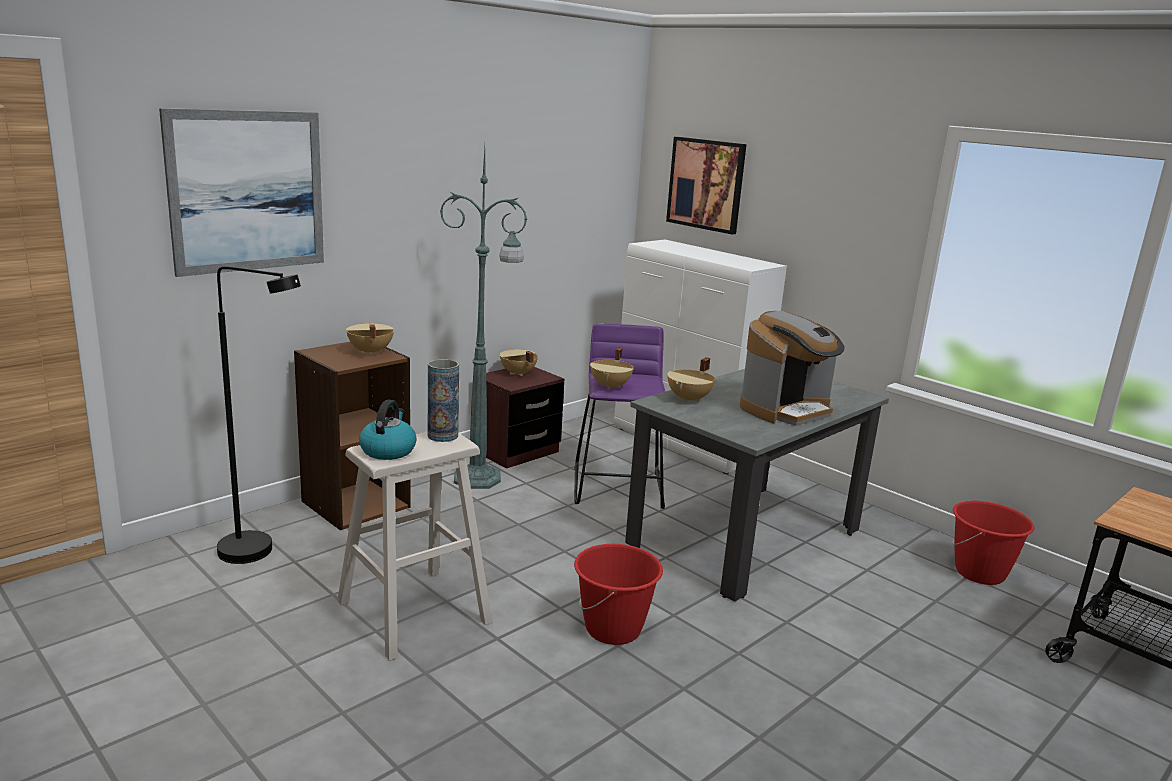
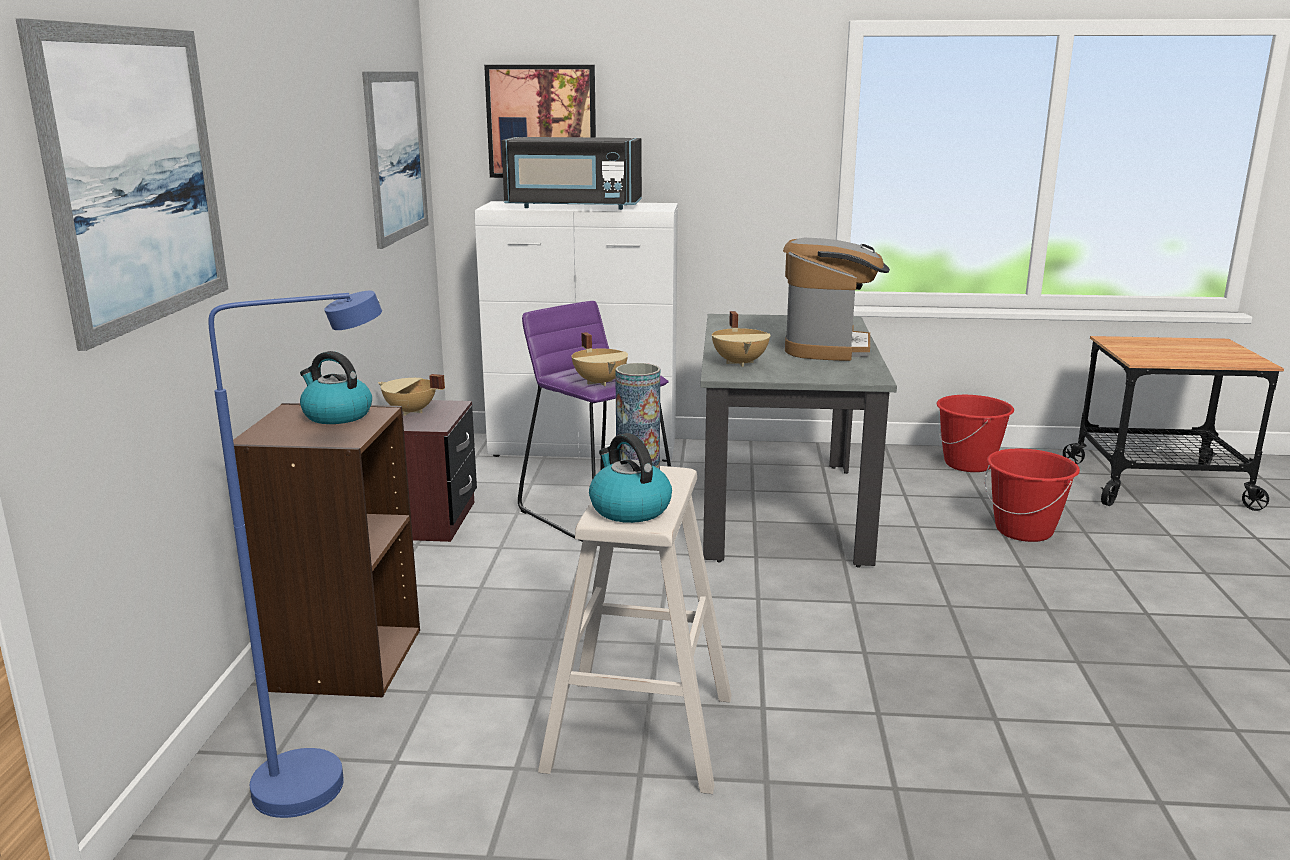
camera: 40 degrees left, 0 degrees up
black floor lamp [217,266,301,564] -> blue floor lamp [208,291,382,818]
beige cooking pot [346,322,394,355] -> kettle [300,351,372,424]
green floor lamp [440,148,527,489] -> none
red bucket [574,544,663,645] -> red bucket moved to [985,449,1080,542]
none -> picture [362,72,429,249]
none -> black microwave [501,137,642,210]

